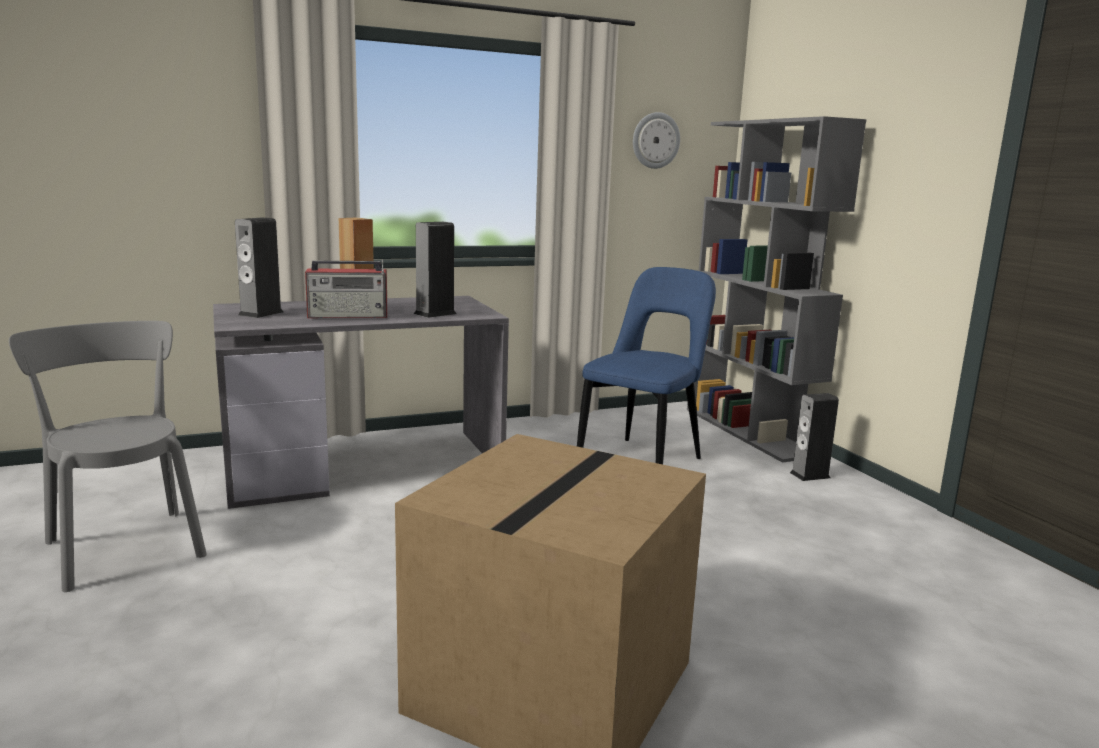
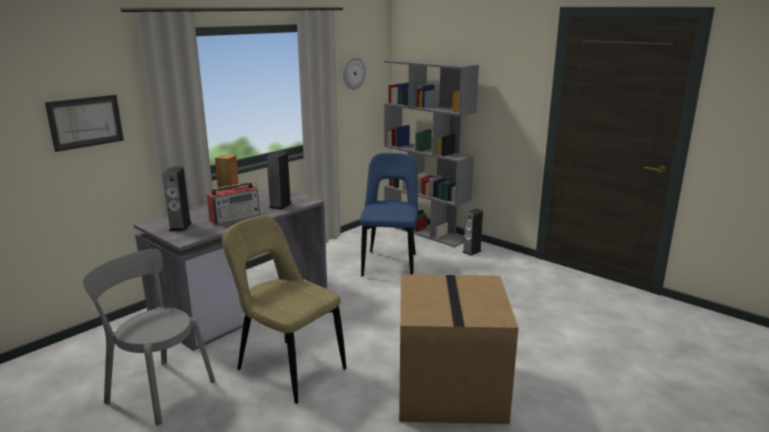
camera: 25 degrees left, 5 degrees up
none -> picture [45,95,124,152]
none -> beige chair [222,215,346,404]

